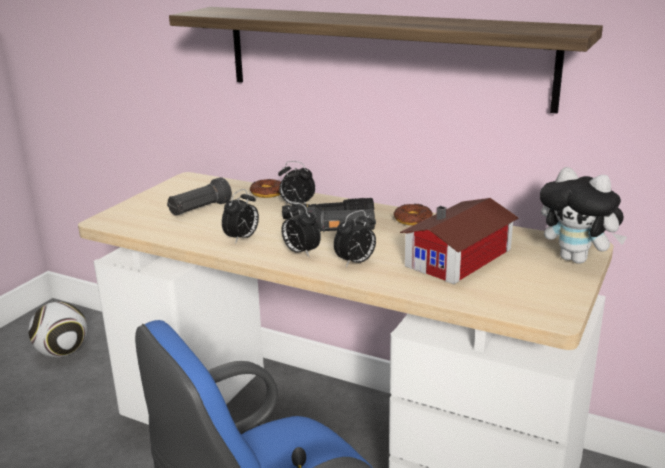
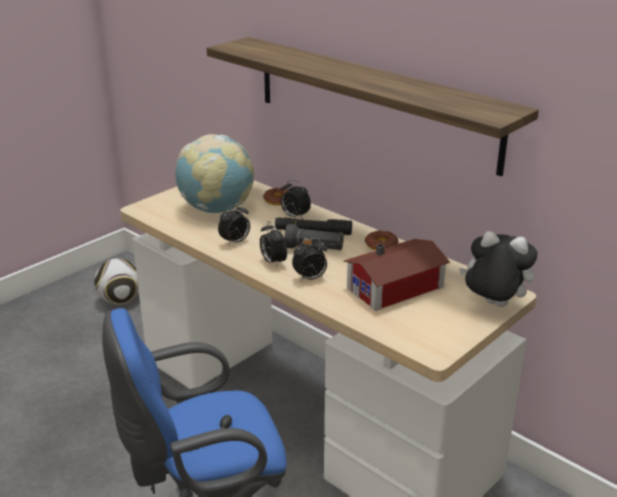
camera: 15 degrees right, 5 degrees up
black flashlight [167,177,232,216] -> globe [175,134,255,213]
plush toy [540,167,627,264] -> plush toy turned 150 degrees clockwise [459,231,538,307]

